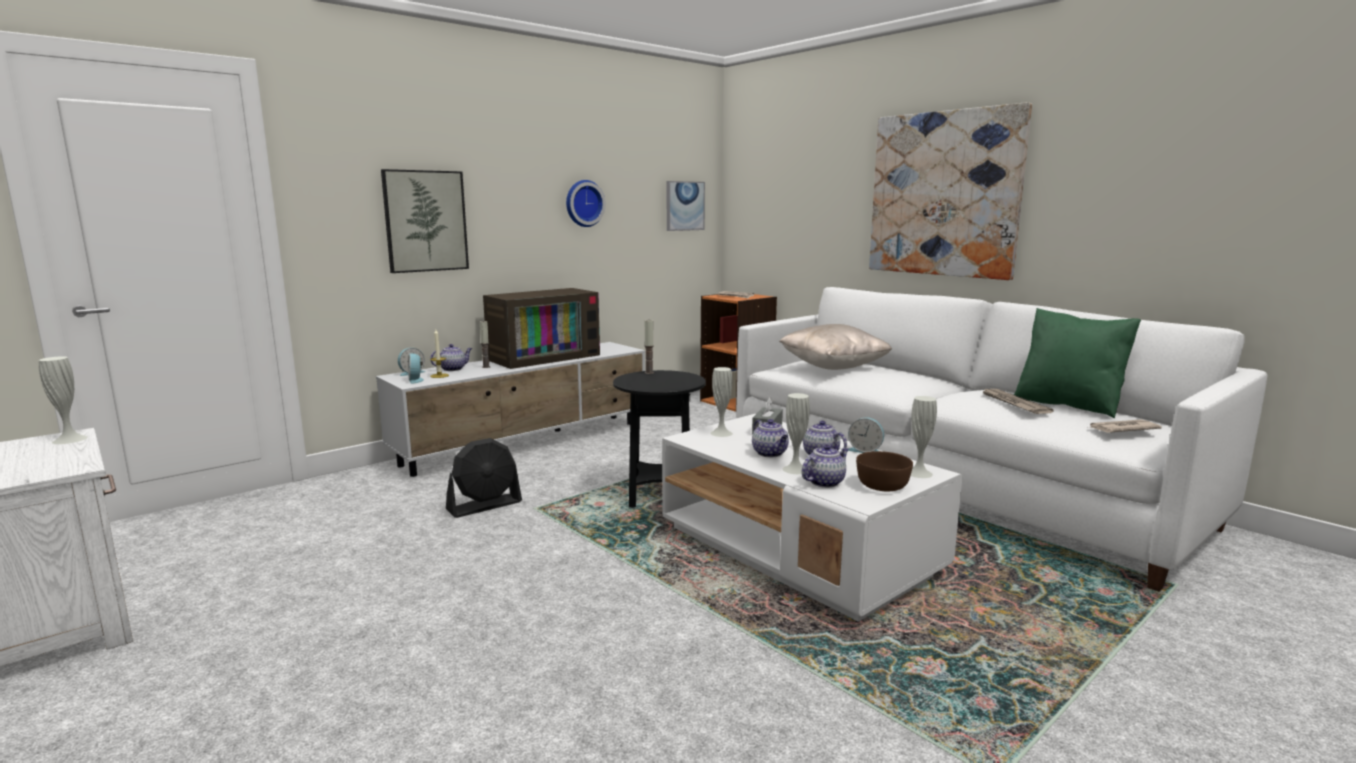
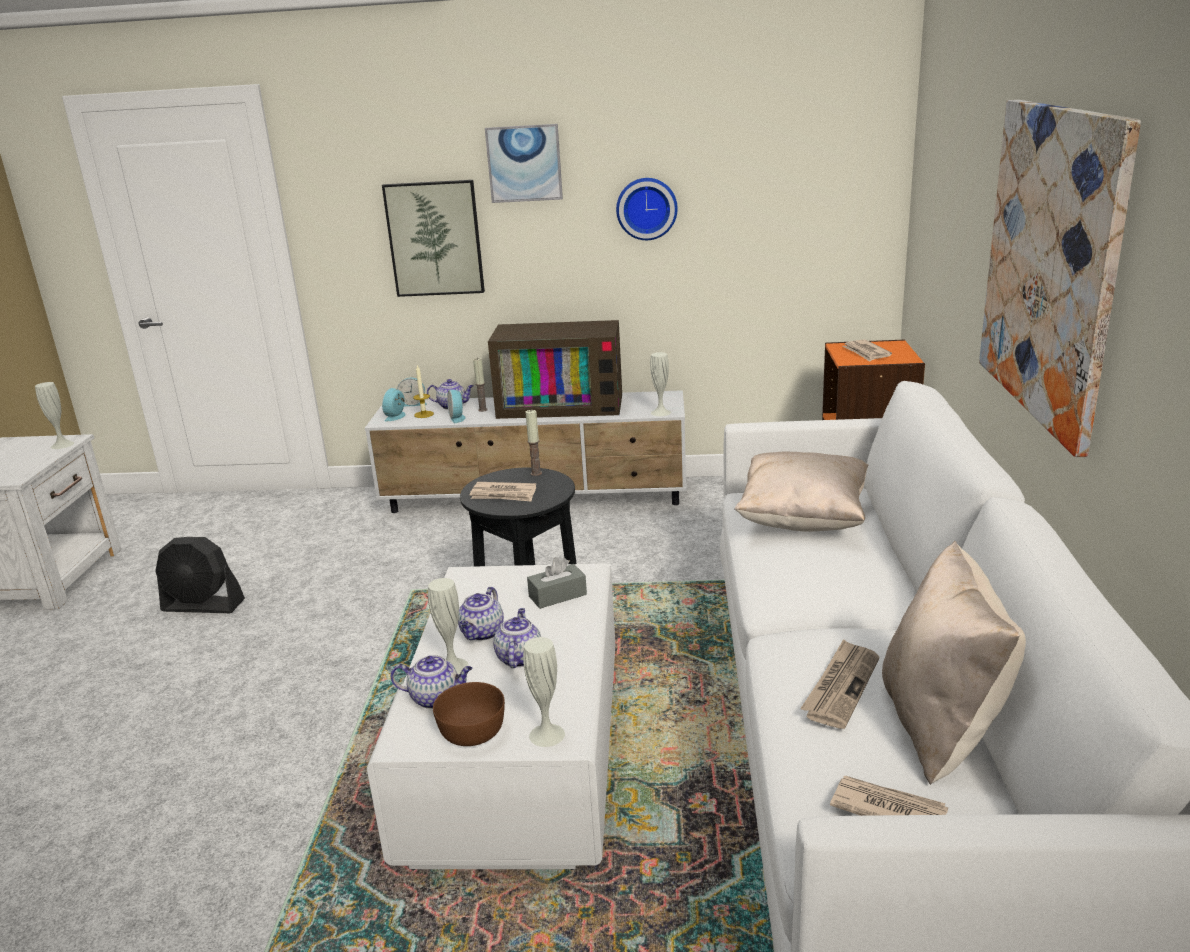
camera: 45 degrees right, 10 degrees up
black fan [446,438,522,518] -> black fan moved to [155,537,245,613]
picture [667,181,705,231] -> picture moved to [485,124,563,203]
white vase [710,367,733,437] -> white vase moved to [650,352,671,416]
alarm clock [848,417,884,453] -> alarm clock moved to [447,390,466,423]
green pillow [1014,308,1141,418] -> beige pillow [882,541,1026,785]
none -> newspaper [470,482,536,502]

